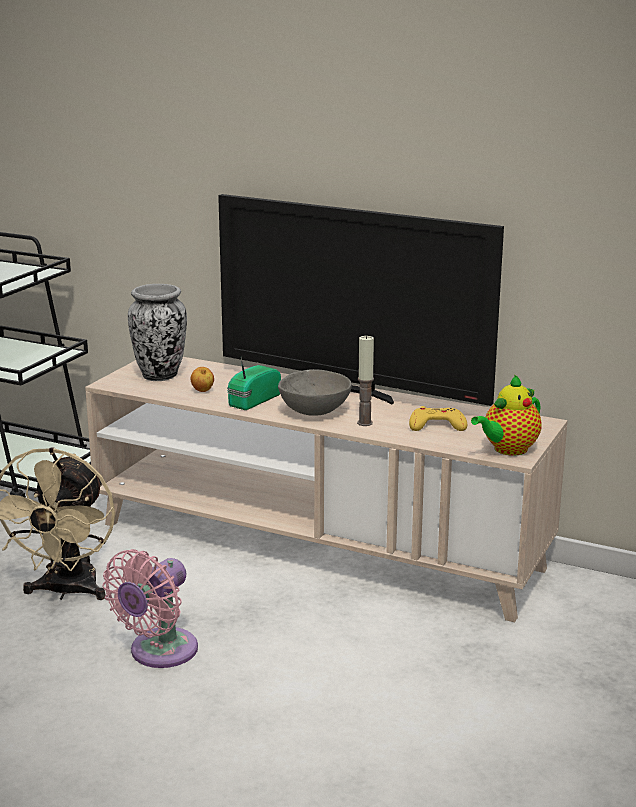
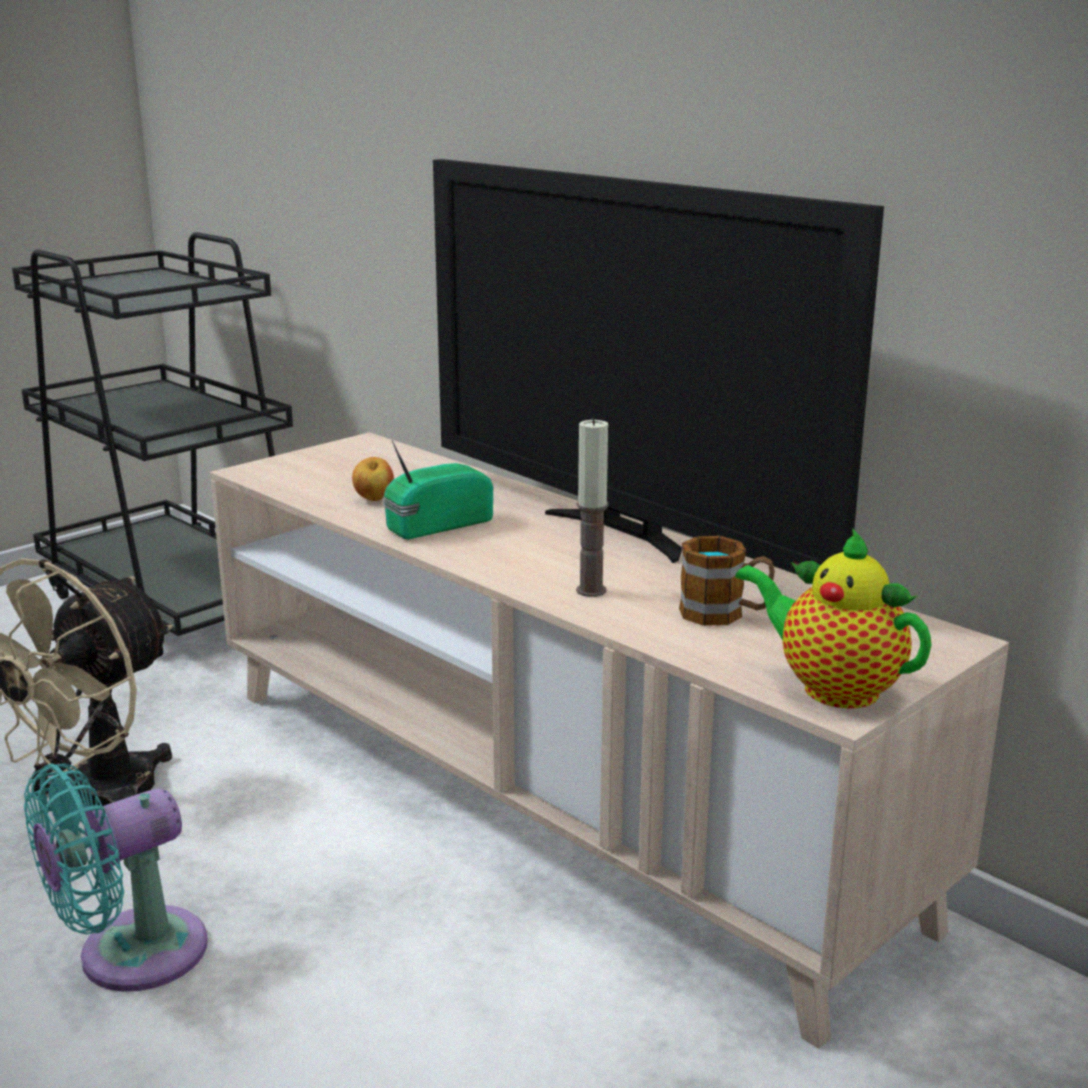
camera: 20 degrees right, 0 degrees up
pink fan [102,549,198,668] -> turquoise fan [24,764,208,992]
vase [128,284,187,381] -> none
grey bowl [278,369,352,416] -> none
yellow game controller [409,406,467,431] -> mug [679,536,775,626]
teapot [471,374,542,456] -> teapot turned 60 degrees clockwise [735,528,931,708]

